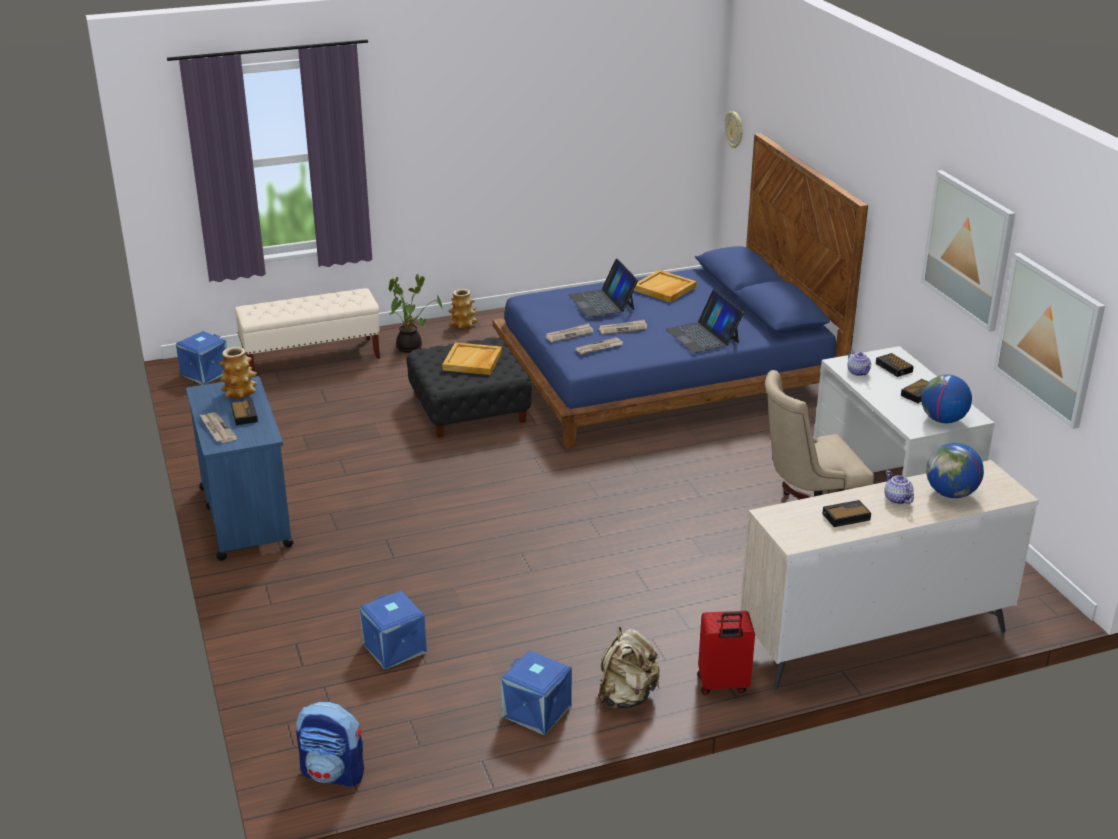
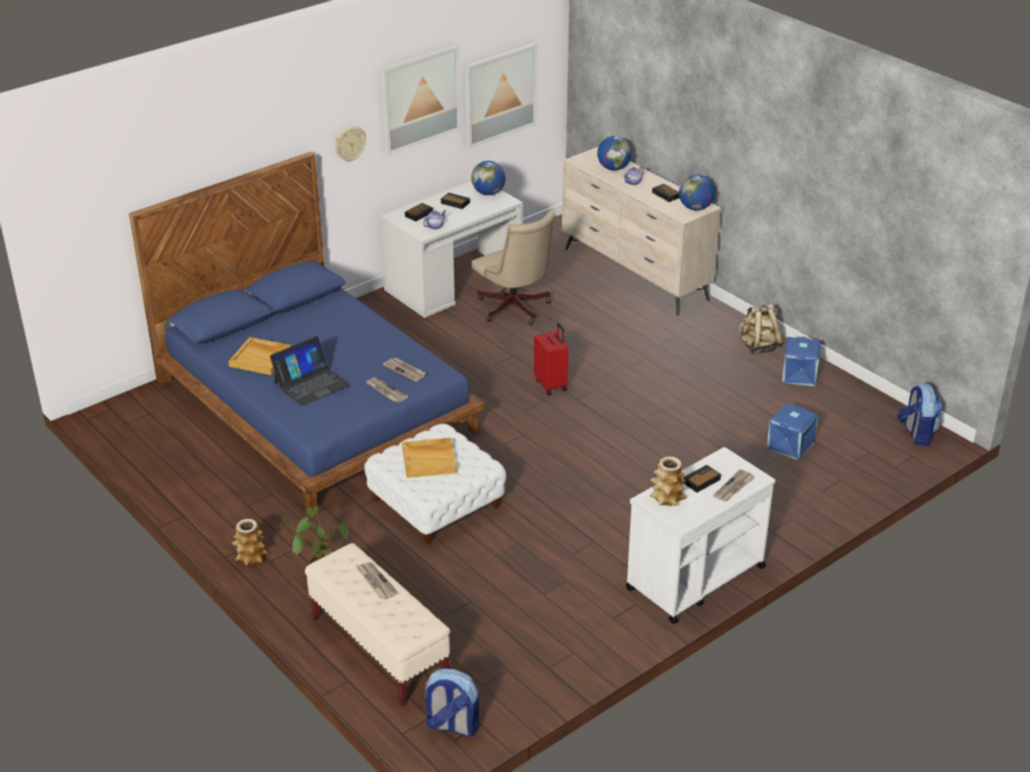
camera: 110 degrees left, 5 degrees up
blue storage box [176,331,227,385] -> backpack [424,668,480,737]
blue cart [186,376,294,561] -> white cart [626,447,775,624]
black ottoman [407,337,532,438] -> white ottoman [364,424,506,545]
newspaper [599,319,647,335] -> newspaper moved to [356,562,399,600]
laptop [666,290,744,353] -> none
red suitcase [697,611,755,695] -> red suitcase moved to [534,323,568,395]
wall clock [725,111,743,148] -> wall clock moved to [335,127,366,162]
none -> globe [679,174,715,211]

